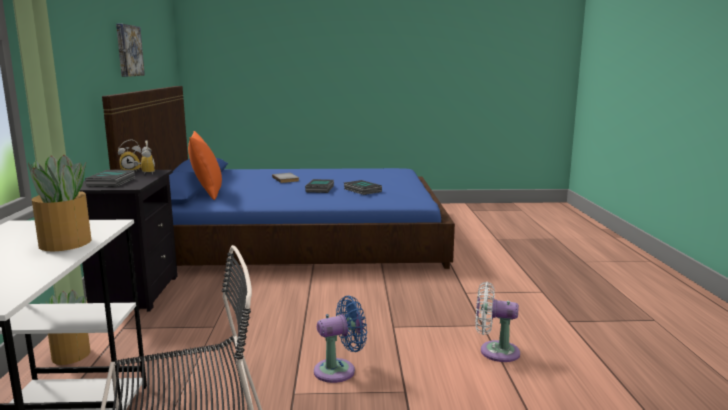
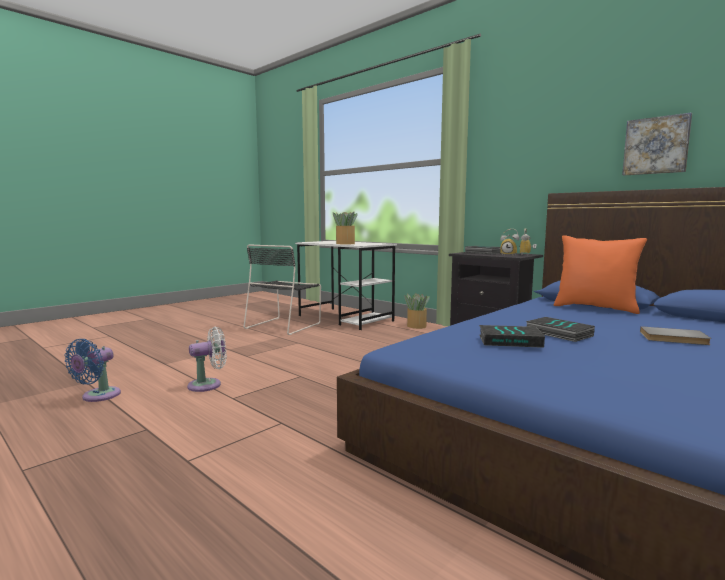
camera: 135 degrees right, 5 degrees down
blue fan [314,296,367,383] -> blue fan moved to [65,339,121,402]

